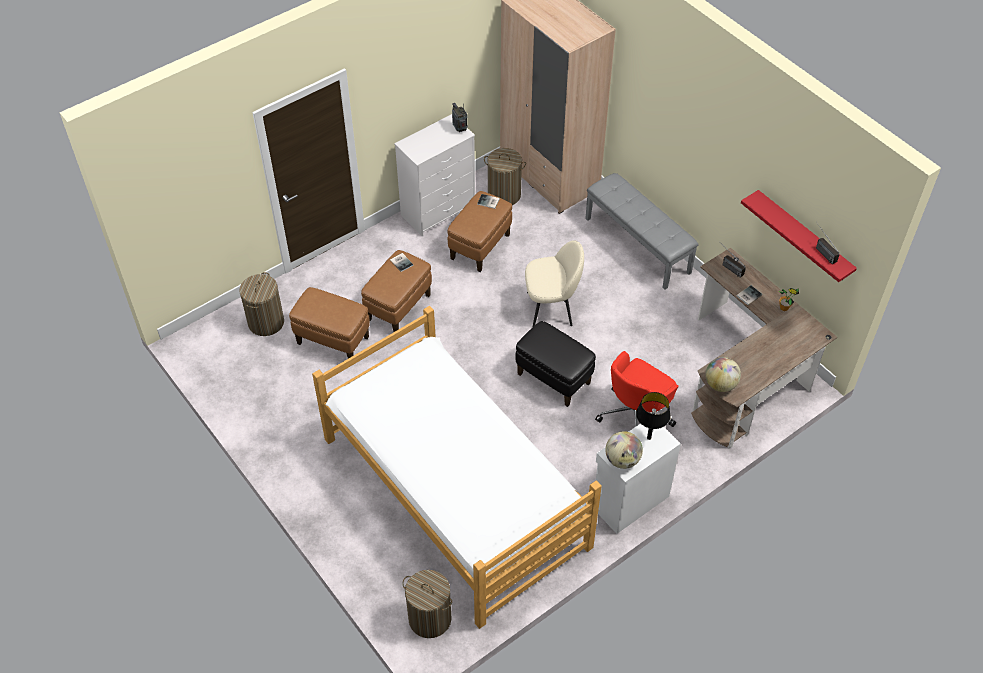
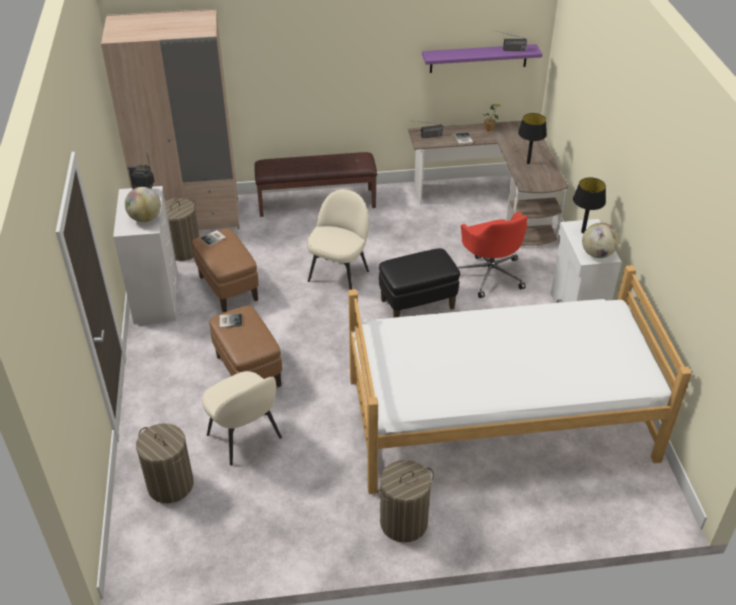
camera: 60 degrees left, 10 degrees down
brown ottoman [289,287,370,359] -> beige chair [202,371,282,466]
laundry basket [402,570,452,638] -> laundry basket moved to [377,460,434,542]
grey bench [585,173,699,290] -> brown bench [254,152,377,217]
globe [705,357,741,392] -> globe moved to [125,187,161,222]
red shelf [741,190,857,282] -> purple shelf [422,44,542,73]
none -> black table lamp [518,113,547,164]

